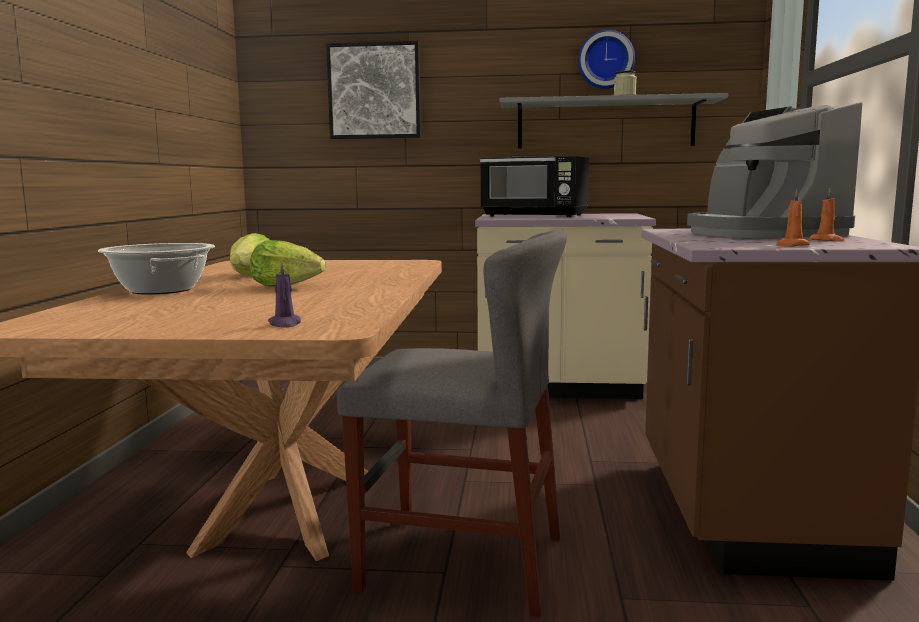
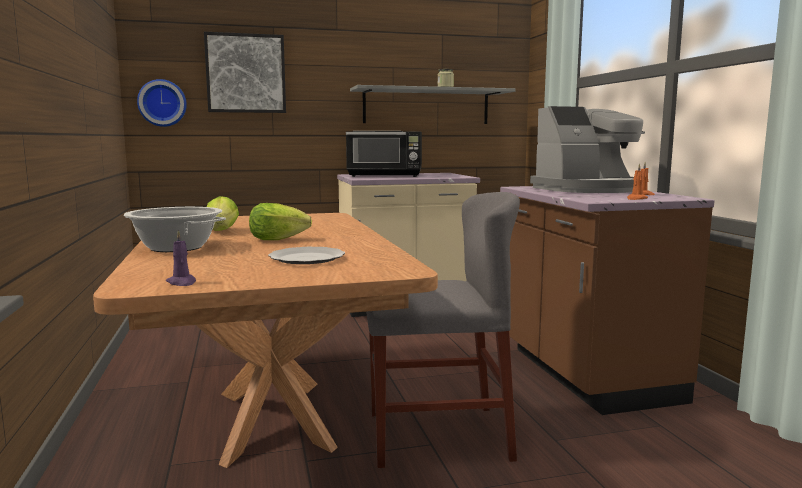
camera: 20 degrees left, 0 degrees up
purple candle [268,261,301,328] -> purple candle moved to [166,230,196,286]
wall clock [578,30,635,89] -> wall clock moved to [137,79,187,127]
coffee machine [687,102,862,238] -> coffee machine turned 75 degrees counterclockwise [530,106,645,193]
none -> plate [268,247,345,264]

